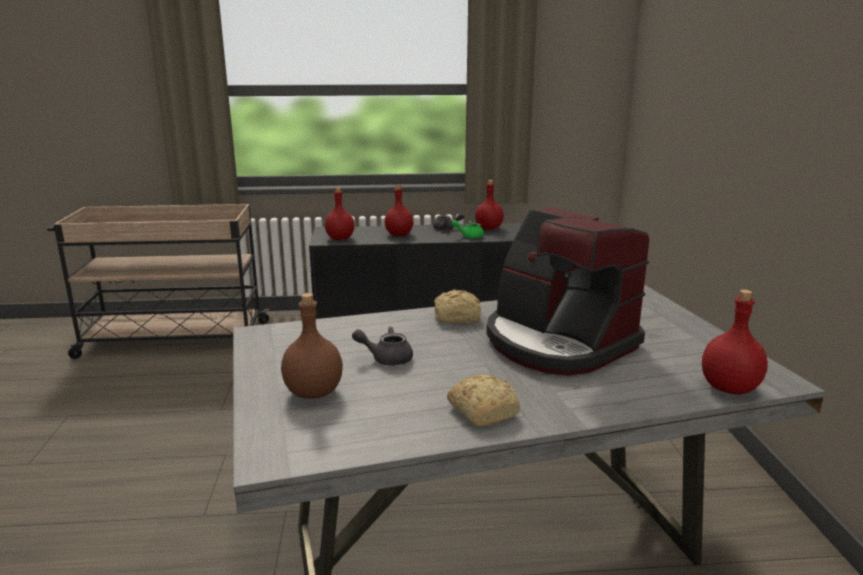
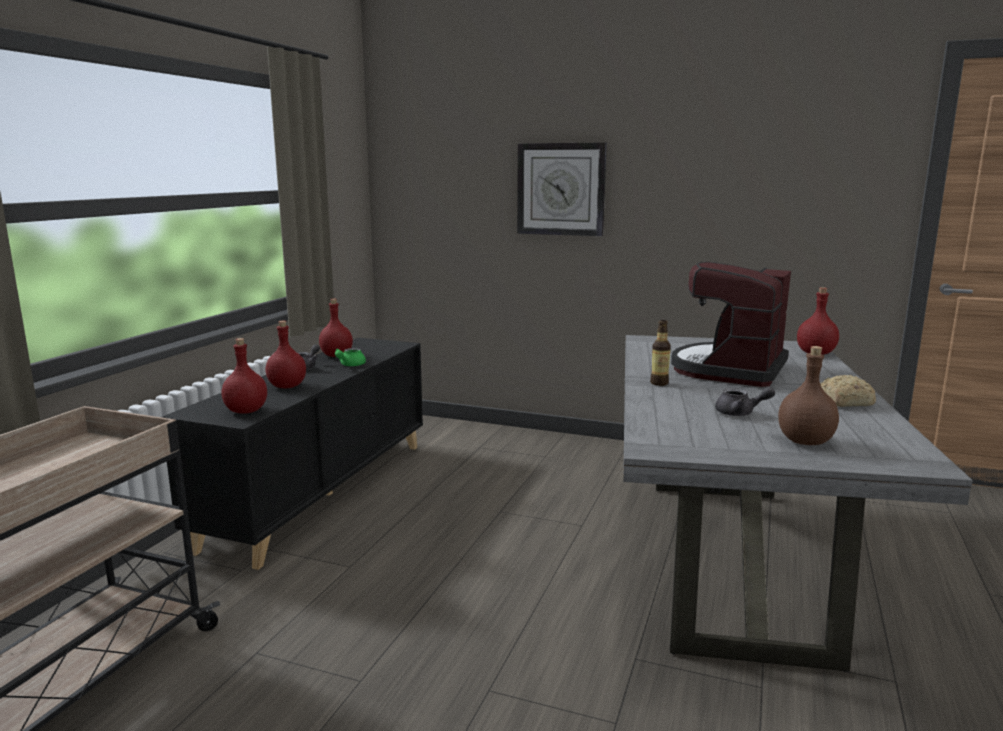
camera: 65 degrees left, 5 degrees down
grey teapot [352,326,413,365] -> grey teapot turned 105 degrees counterclockwise [715,387,775,416]
bread [434,289,481,324] -> bottle [650,320,671,386]
coffee machine [486,207,649,376] -> coffee machine turned 135 degrees clockwise [671,262,791,387]
none -> wall clock [517,143,607,236]

